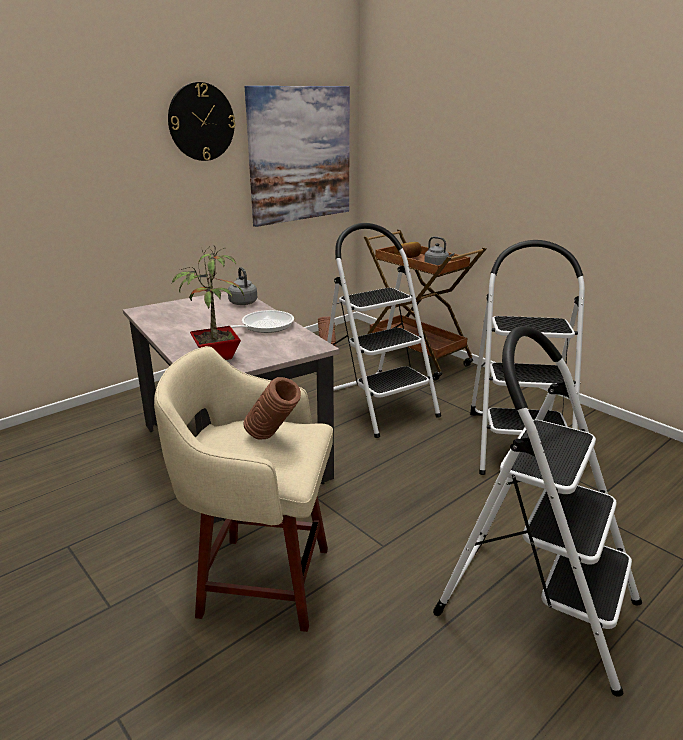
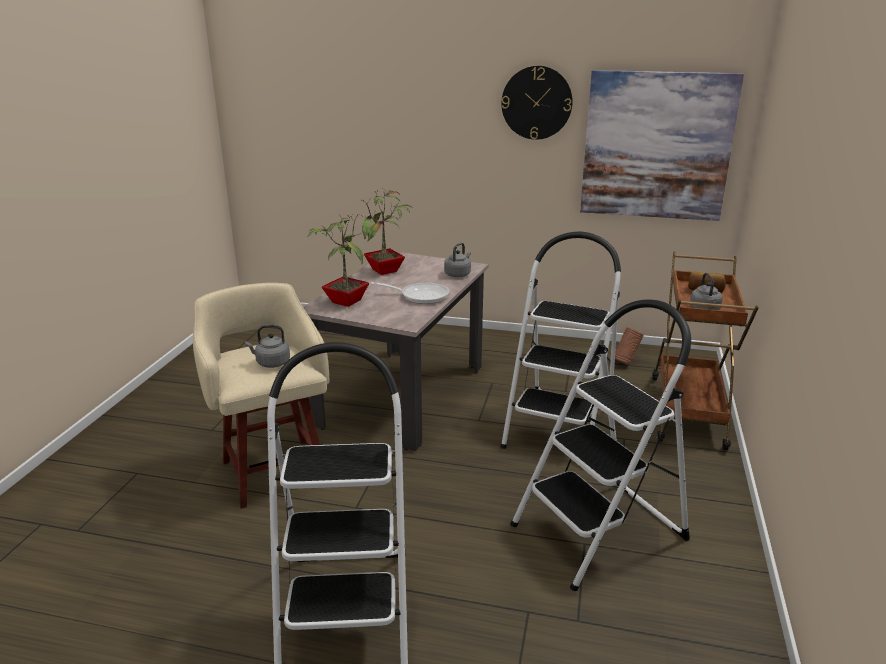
camera: 55 degrees right, 0 degrees up
brown vase [244,377,301,440] -> grey kettle [245,325,290,368]
none -> potted plant [362,190,411,275]

